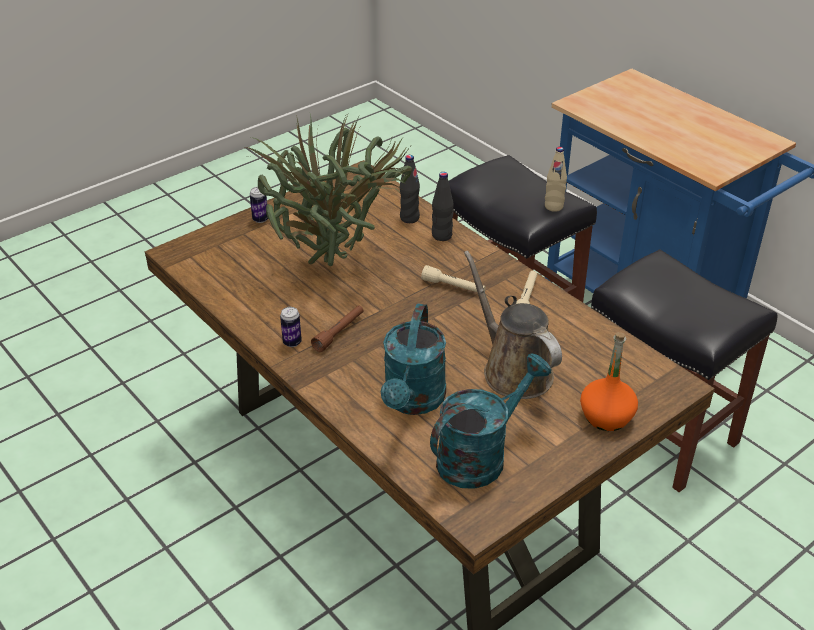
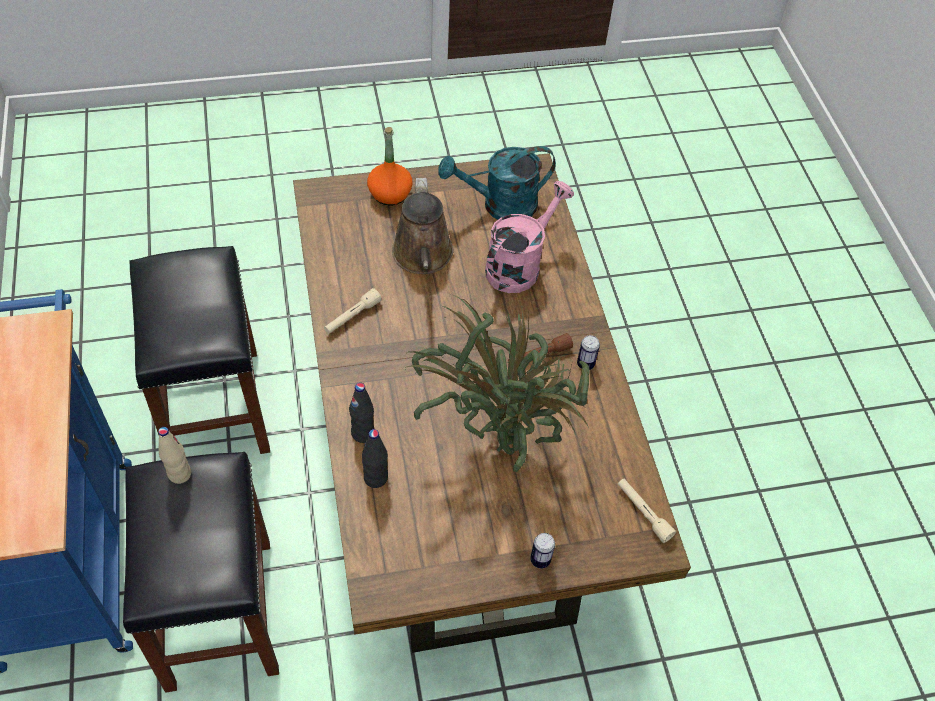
camera: 155 degrees left, 15 degrees up
turquoise watering can [381,304,446,415] -> pink watering can [485,181,574,293]
beige flashlight [421,265,486,292] -> beige flashlight moved to [618,478,676,543]

